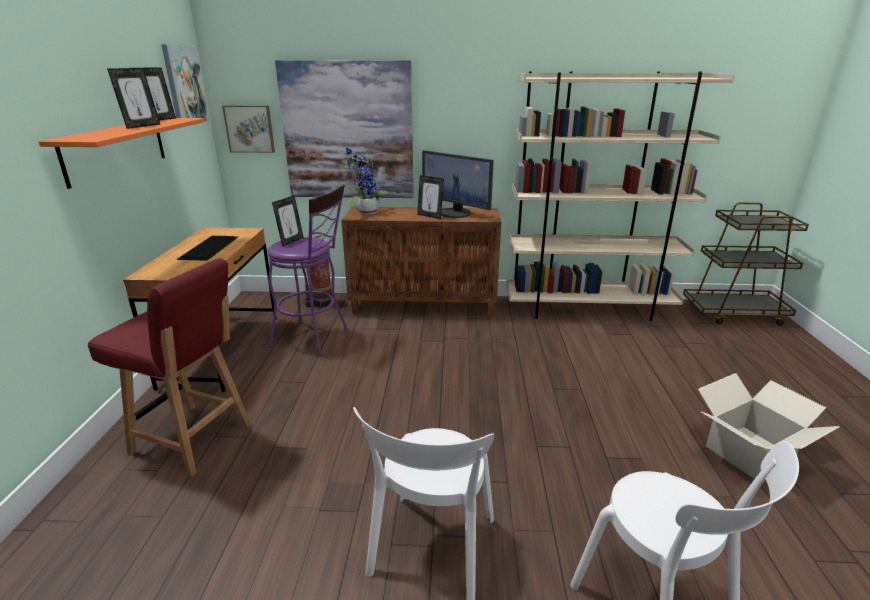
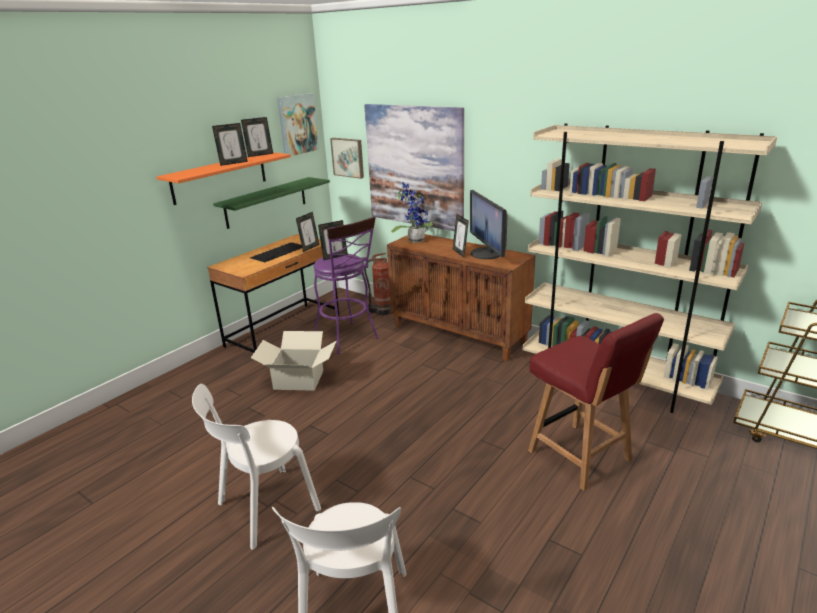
camera: 35 degrees right, 0 degrees up
red chair [88,258,251,477] -> red chair moved to [528,313,664,491]
cardboard box [698,373,840,479] -> cardboard box moved to [251,331,336,391]
none -> green shelf [213,177,330,229]
none -> picture frame [296,212,319,252]

